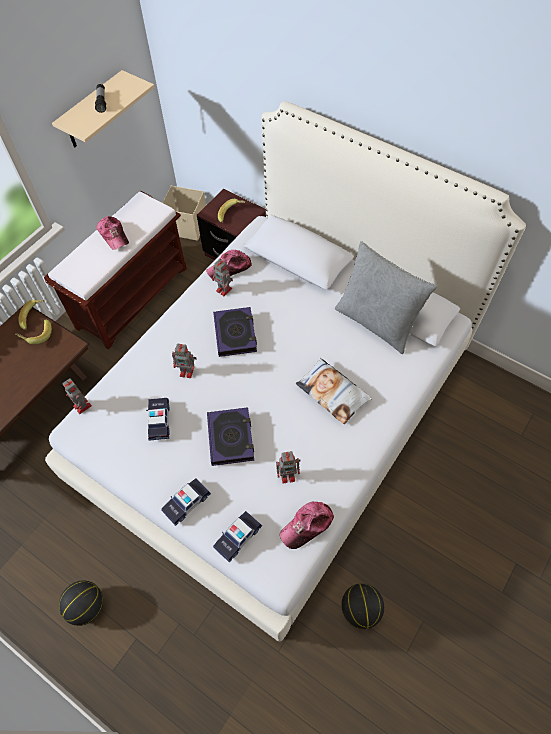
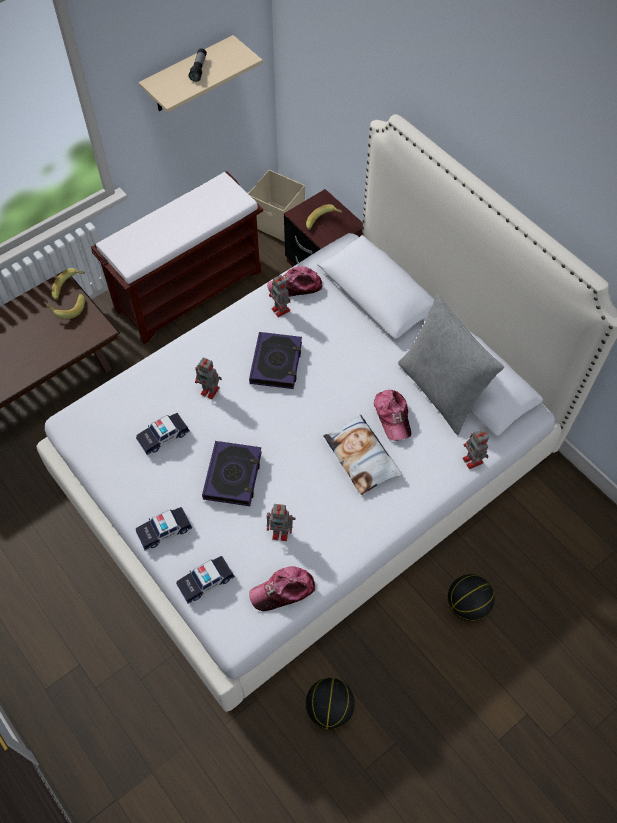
camera: 15 degrees right, 0 degrees up
basketball [59,581,103,626] -> basketball moved to [448,574,495,622]
toy robot [62,378,92,414] -> toy robot moved to [463,429,489,469]
cap [97,216,129,250] -> cap moved to [374,390,411,441]
toy car [146,398,170,441] -> toy car turned 135 degrees counterclockwise [136,413,190,455]

